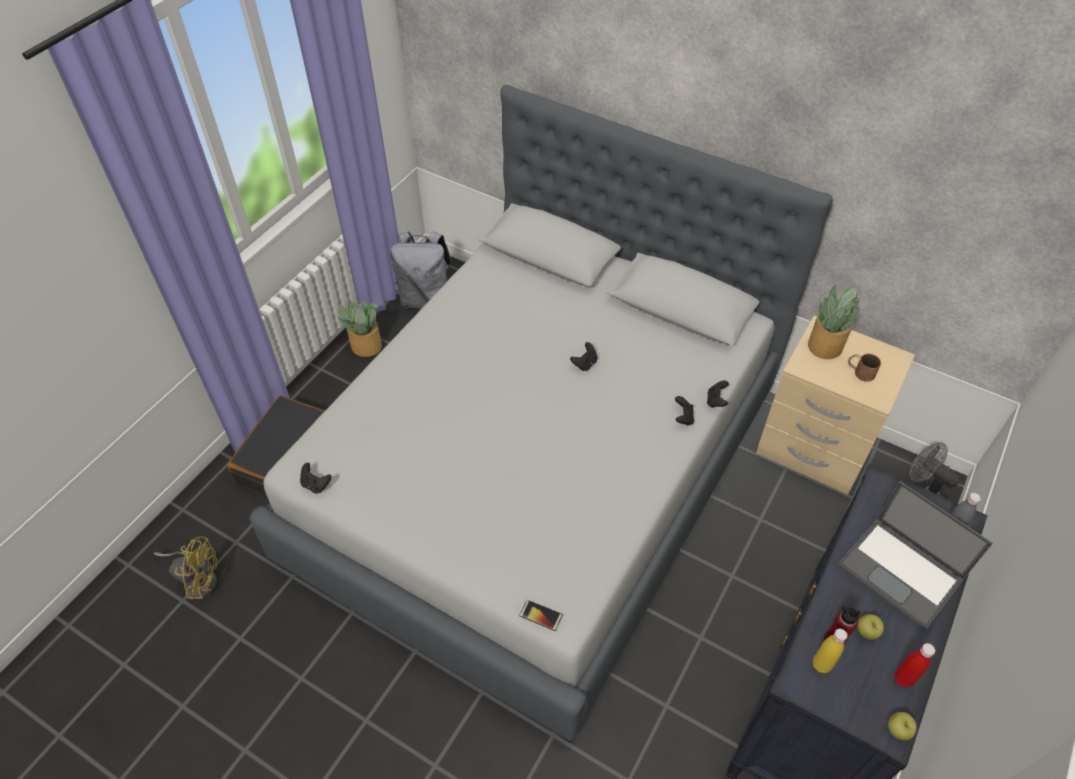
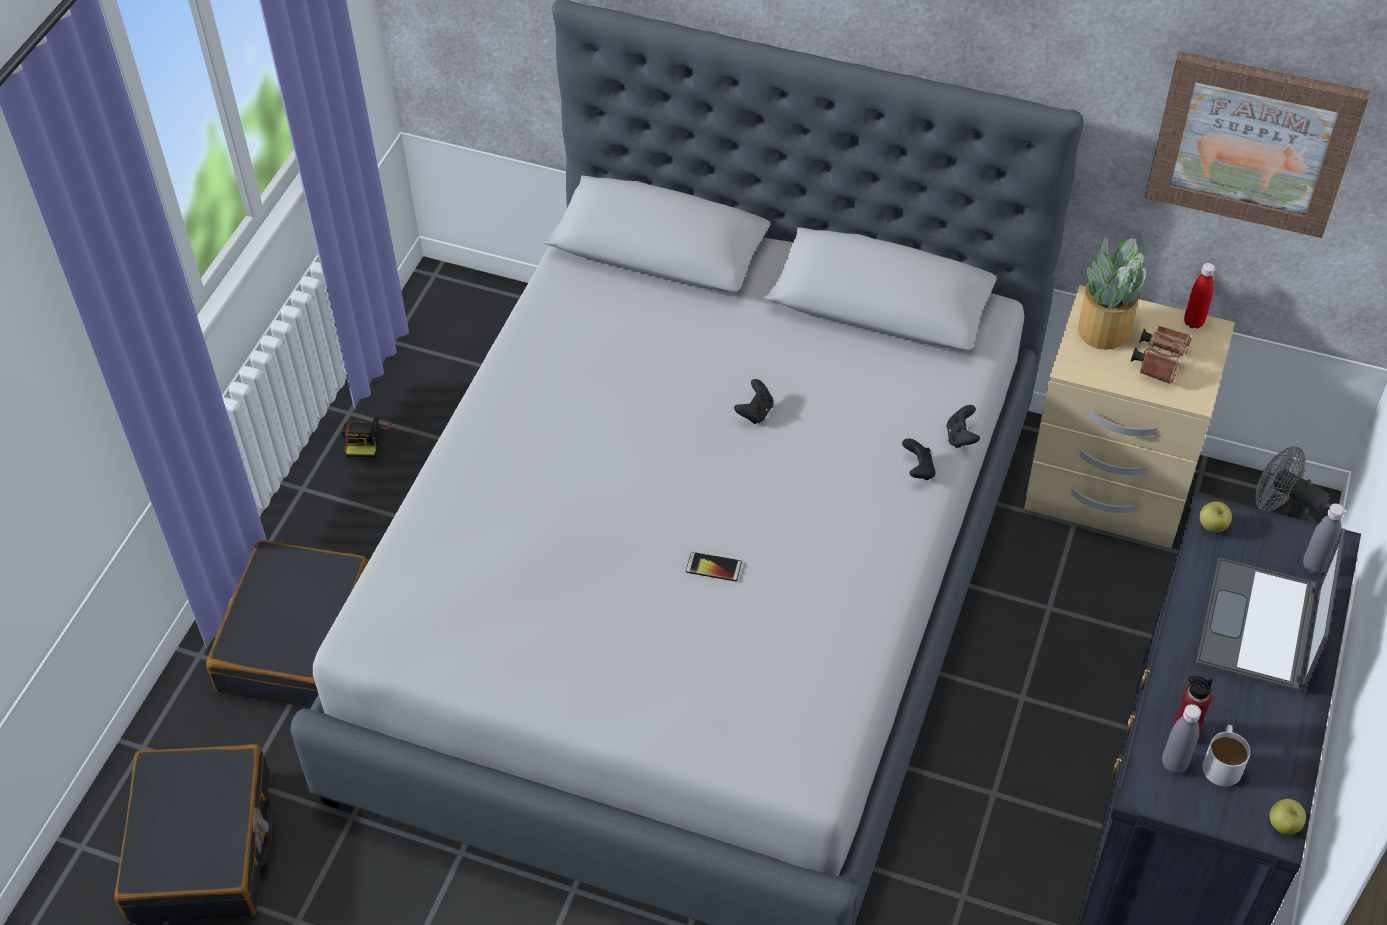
camera: 10 degrees left, 0 degrees up
yellow fan [154,536,217,599] -> black suitcase [114,744,274,924]
black game controller [300,463,331,494] -> none
potted plant [338,301,382,357] -> camera [342,415,392,459]
grey backpack [390,231,452,309] -> none
phone [519,600,563,631] -> phone moved to [686,552,742,581]
yellow bottle [813,629,848,673] -> grey bottle [1162,704,1201,773]
laptop [837,481,993,630] -> laptop turned 75 degrees clockwise [1195,528,1345,694]
brown mug [848,354,881,382] -> brown binoculars [1131,326,1192,384]
apple [857,614,884,640] -> apple moved to [1200,501,1232,532]
red bottle [894,643,935,688] -> red bottle moved to [1184,263,1215,329]
none -> picture [1145,51,1370,238]
none -> white mug [1202,725,1251,786]

